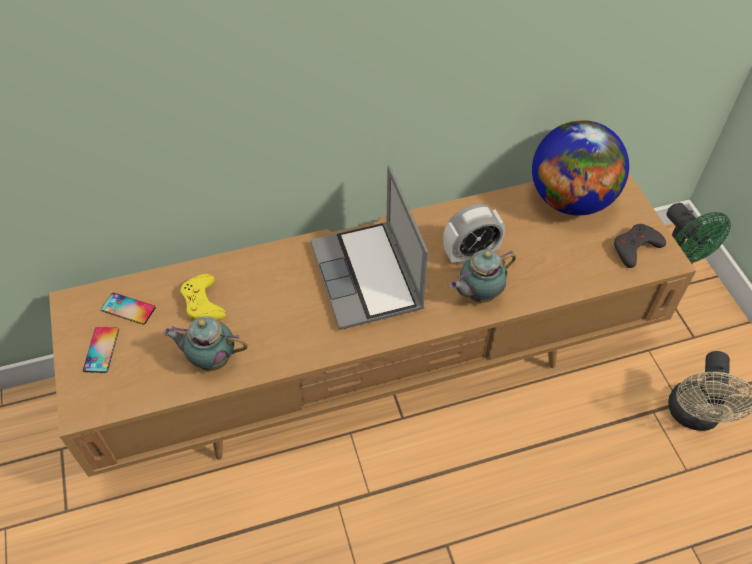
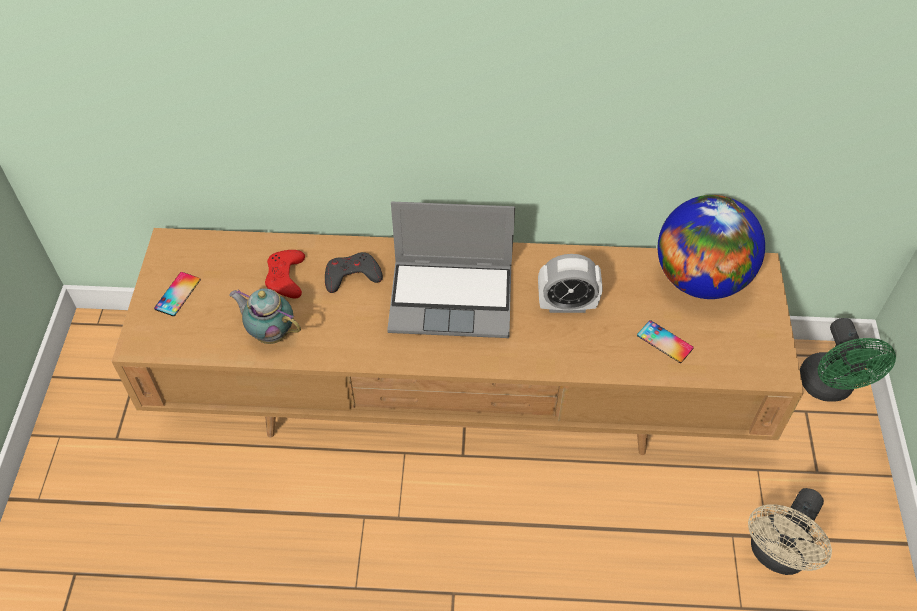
camera: 20 degrees right, 0 degrees up
phone [101,293,156,325] -> phone moved to [637,320,694,363]
yellow game controller [180,274,226,320] -> red game controller [265,250,305,298]
laptop [310,165,428,330] -> laptop turned 90 degrees counterclockwise [387,202,515,338]
teapot [449,249,516,303] -> none
grey game controller [614,224,666,268] -> grey game controller moved to [325,252,383,293]

